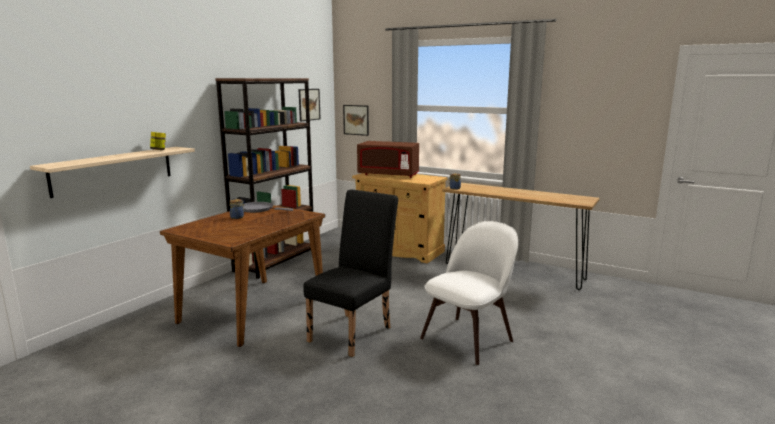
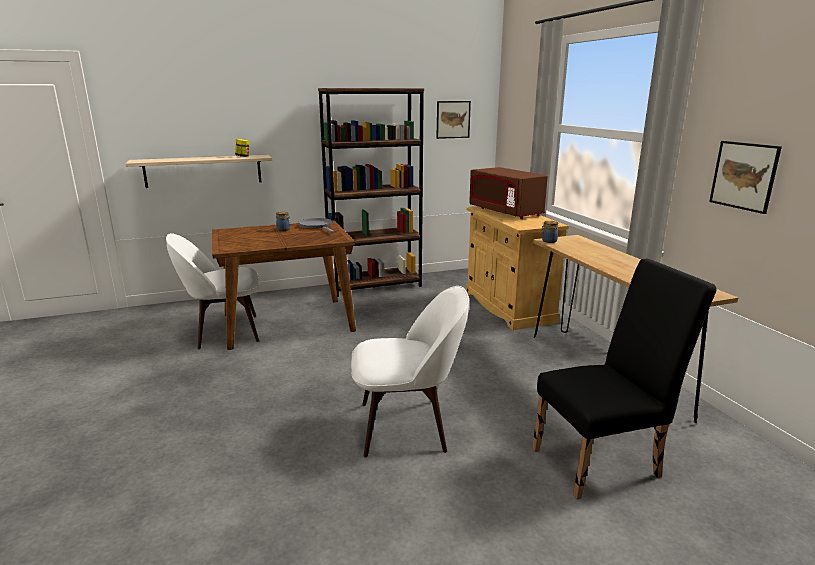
camera: 40 degrees right, 5 degrees up
black chair [303,189,398,357] -> black chair moved to [532,259,717,499]
picture [343,105,369,136] -> picture moved to [709,141,782,214]
none -> white chair [166,233,260,349]

